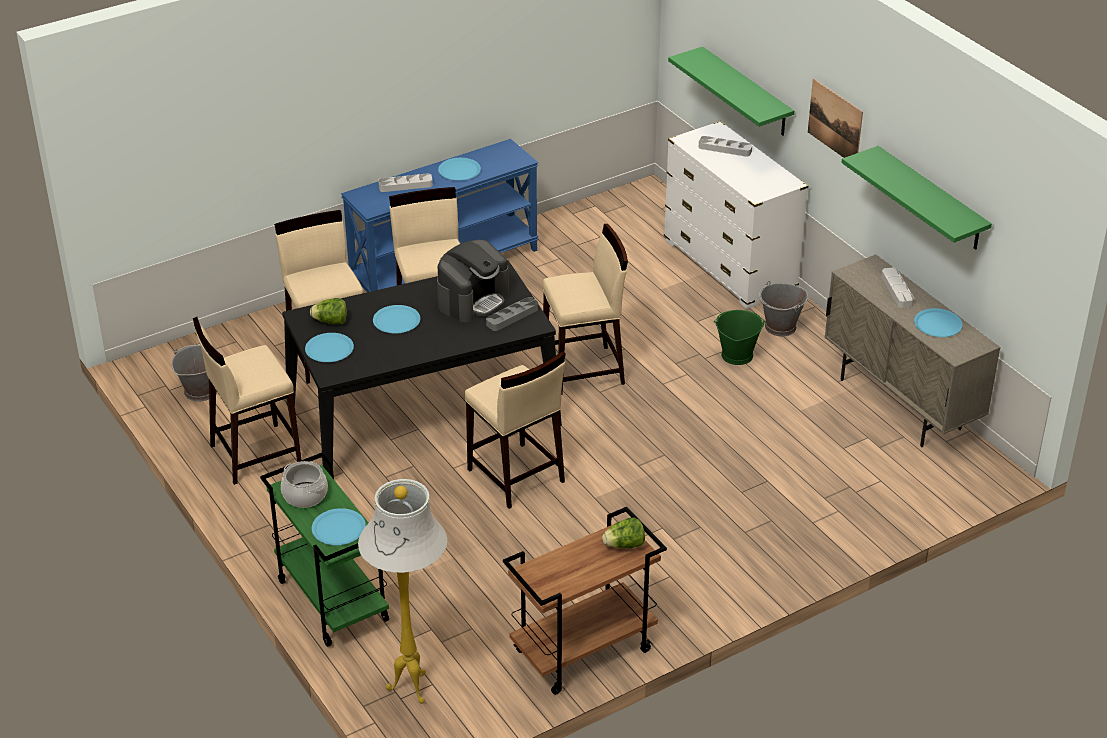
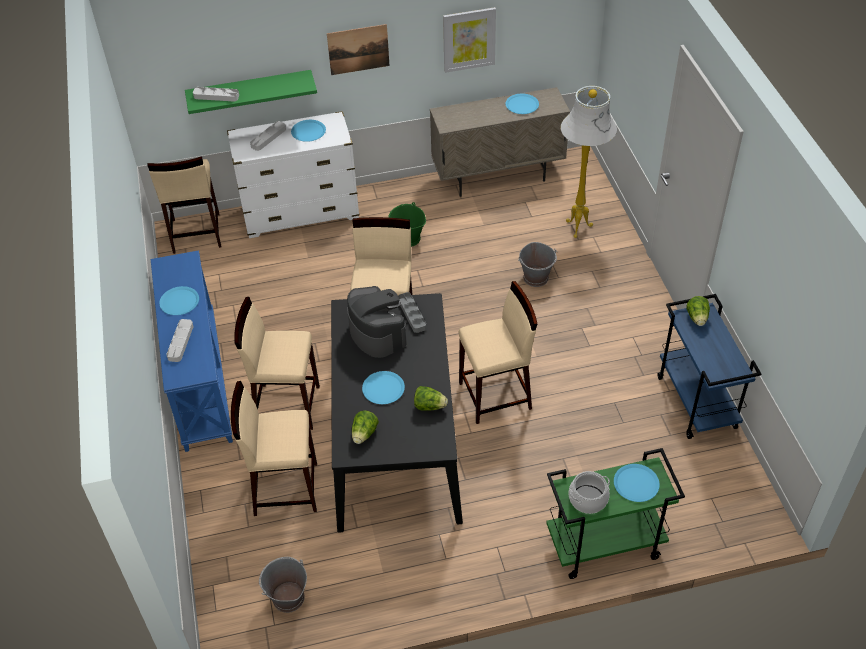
camera: 70 degrees left, 10 degrees up
beige stool [193,317,301,485] -> beige stool moved to [148,156,221,254]
blue plate [305,333,354,362] -> blue plate moved to [291,120,326,142]
white floor lamp [358,479,447,704] -> white floor lamp moved to [561,86,617,238]
brown cart [503,507,667,695] -> blue cart [657,294,761,439]
grey bucket [759,281,808,336] -> grey bucket moved to [518,242,557,287]
green shelf [842,146,992,250] -> picture [443,7,496,73]
grey tray [881,268,914,308] -> grey tray moved to [193,87,239,102]
none -> lettuce [414,386,448,411]

